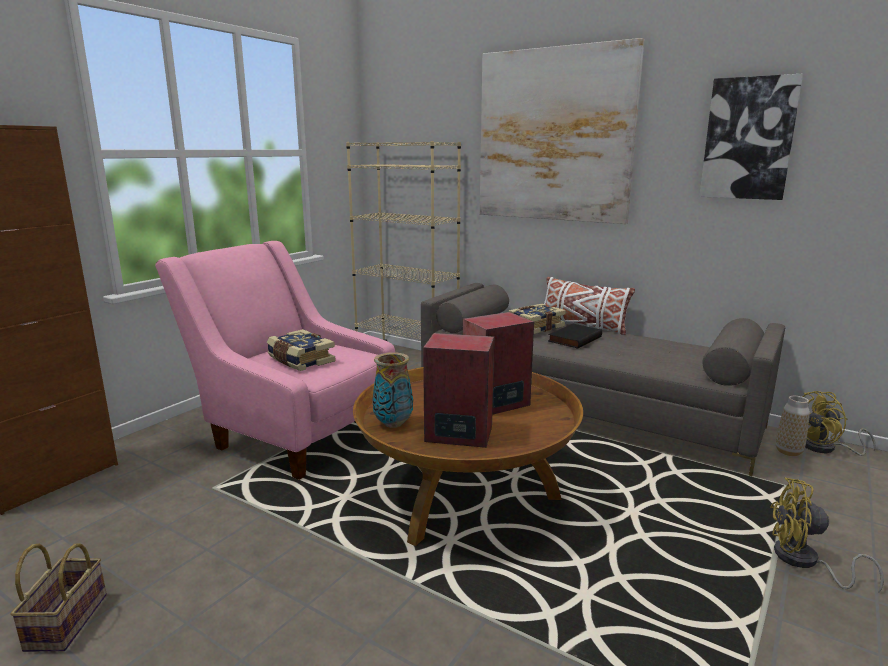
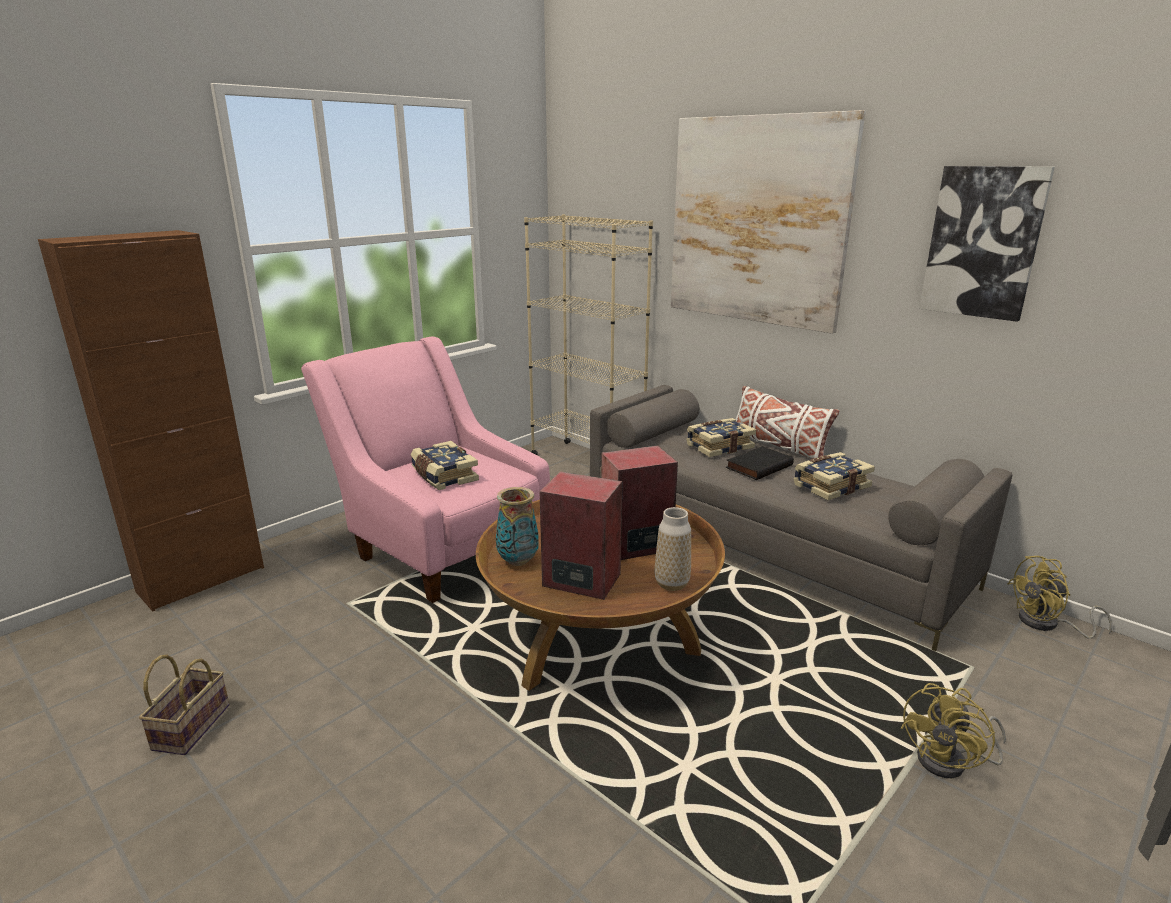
camera: 10 degrees right, 5 degrees up
yellow fan [770,478,884,593] -> yellow fan turned 75 degrees counterclockwise [901,683,1006,778]
vase [776,396,810,456] -> vase moved to [655,507,691,591]
none -> book [793,452,875,500]

